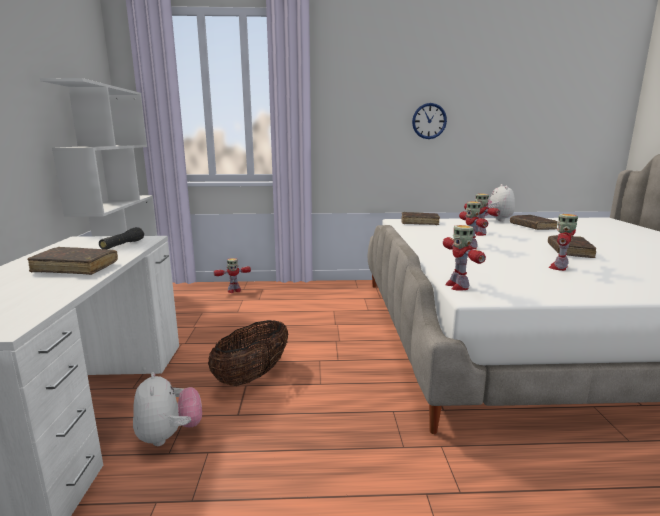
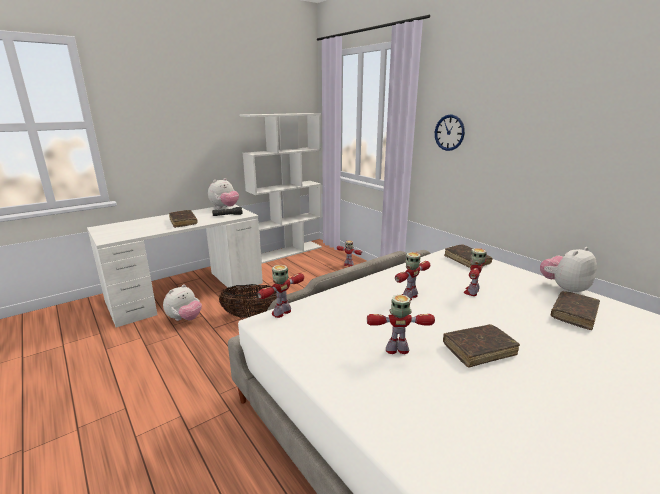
camera: 55 degrees right, 5 degrees up
wall clock [412,103,447,139] -> wall clock moved to [435,114,465,151]
none -> plush toy [208,178,239,209]

